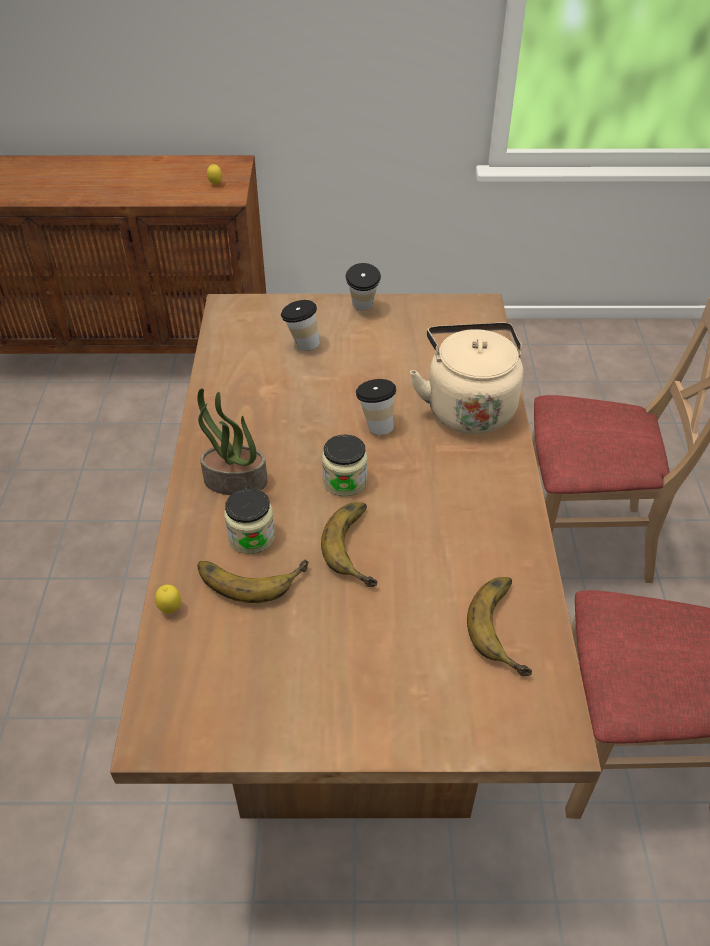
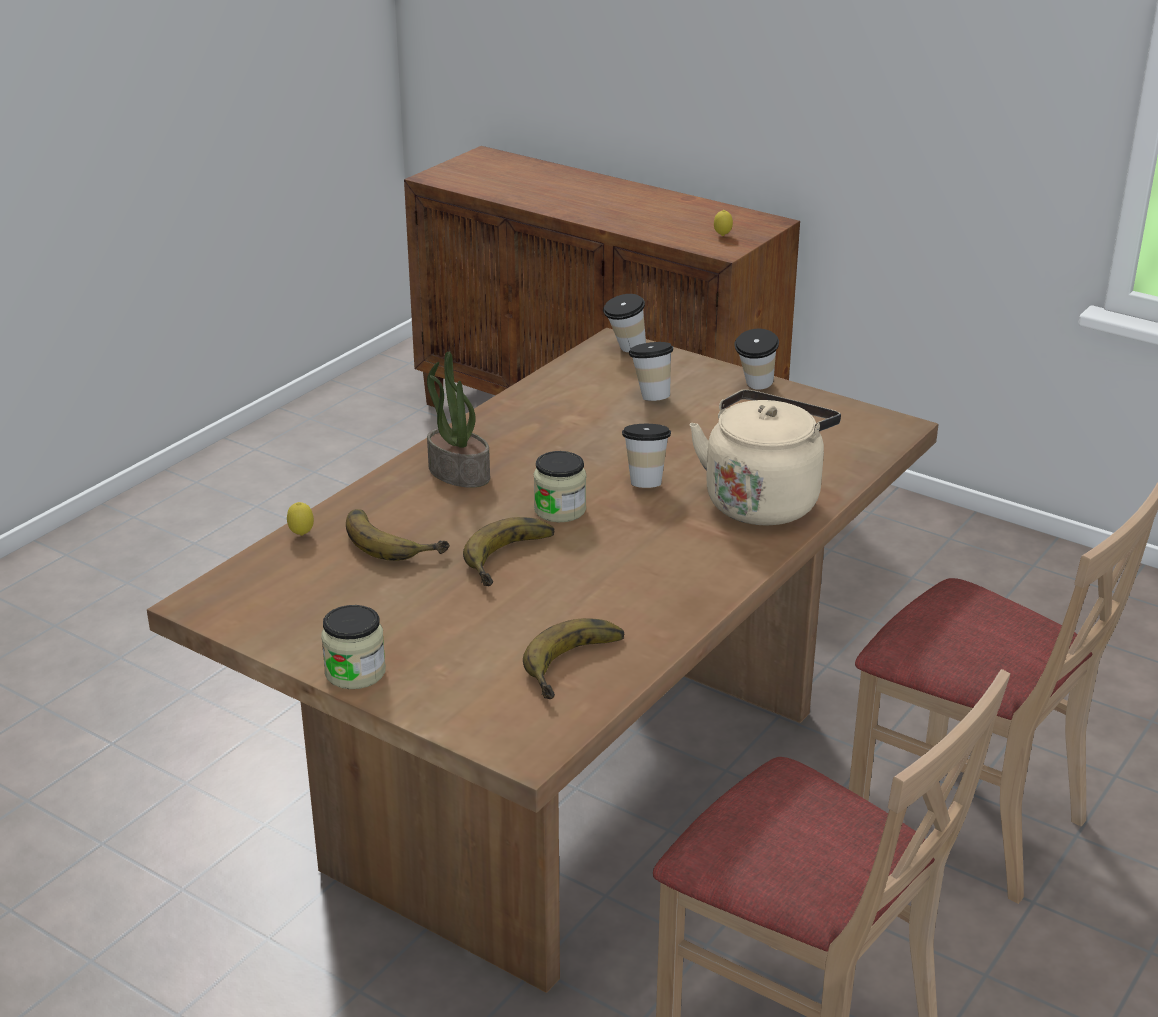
camera: 35 degrees right, 15 degrees down
jar [224,488,275,554] -> jar moved to [321,605,386,689]
none -> cup [603,294,646,352]

